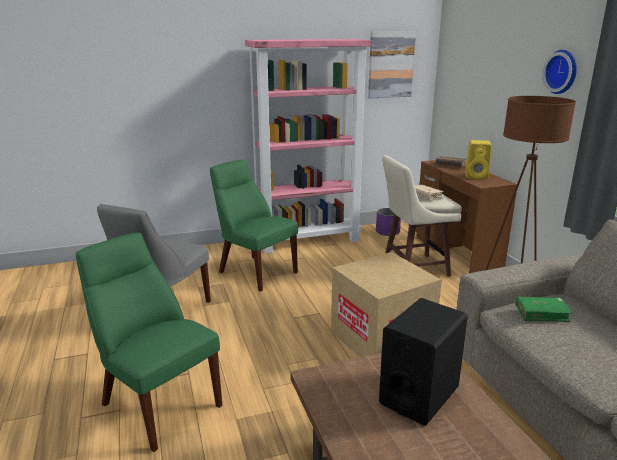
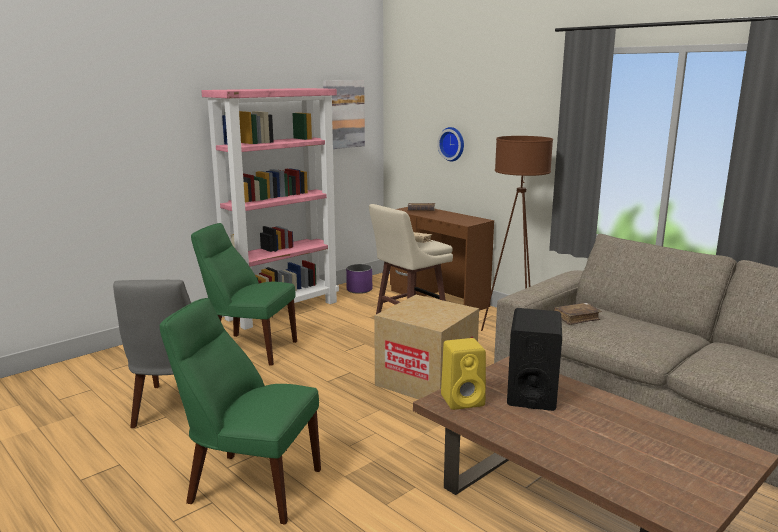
camera: 25 degrees left, 5 degrees down
yellow speaker [465,140,492,180] -> yellow speaker moved to [441,338,486,410]
green book [516,297,573,322] -> brown book [554,302,602,325]
wall clock [542,50,577,94] -> wall clock moved to [437,127,464,161]

